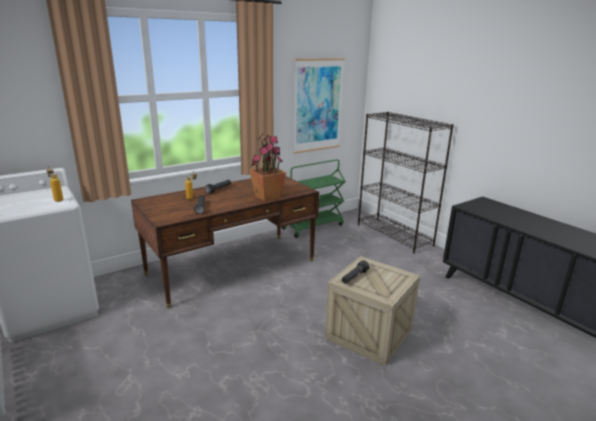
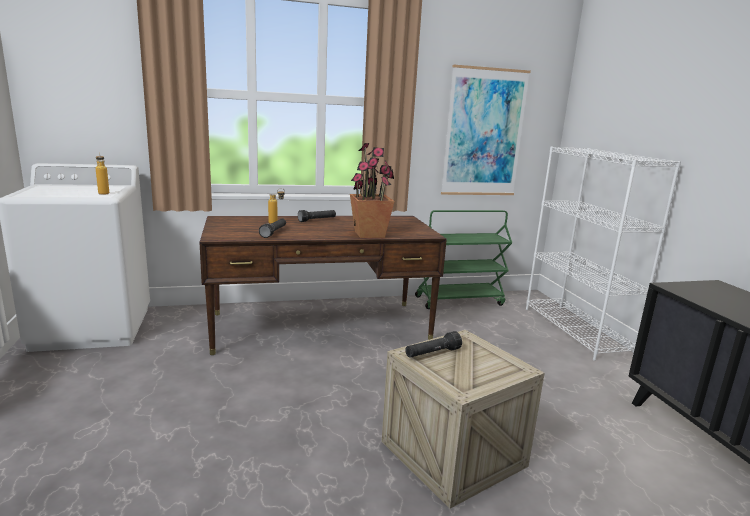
camera: 20 degrees right, 5 degrees down
black bookcase [358,112,454,254] -> white bookcase [526,147,681,361]

